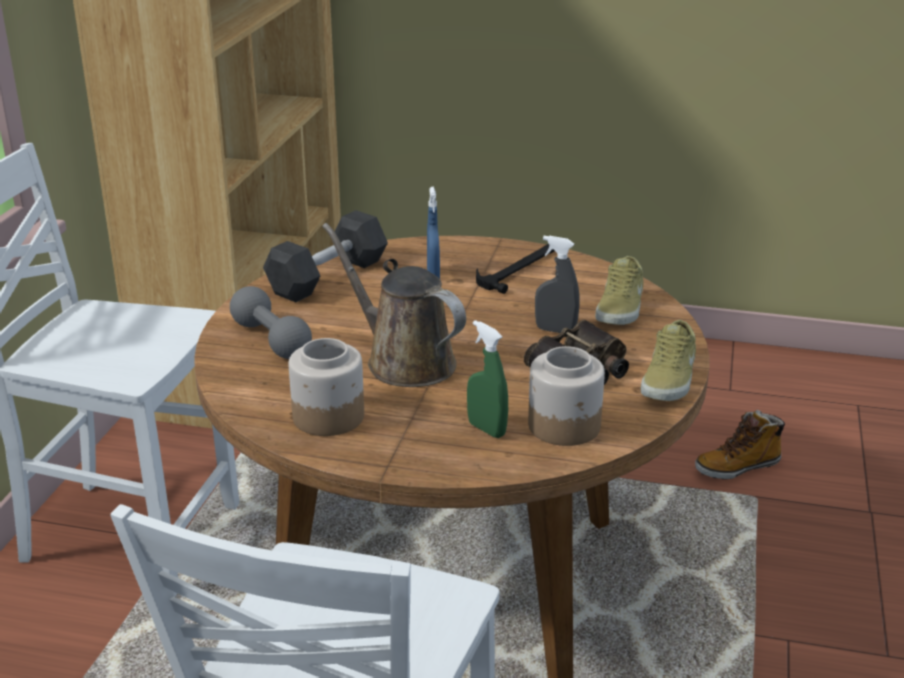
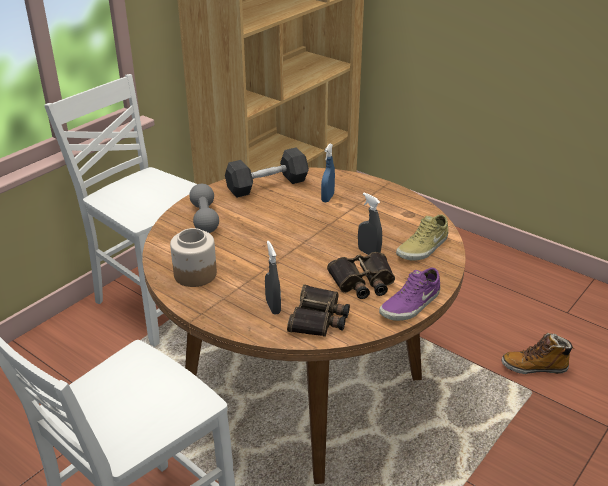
camera: 25 degrees right, 5 degrees up
brown watering can [322,223,466,387] -> none
green spray bottle [467,320,508,438] -> grey spray bottle [265,241,281,314]
hammer [476,244,555,294] -> none
jar [528,346,605,446] -> binoculars [287,284,350,337]
beige shoe [641,320,696,401] -> purple shoe [379,268,440,321]

